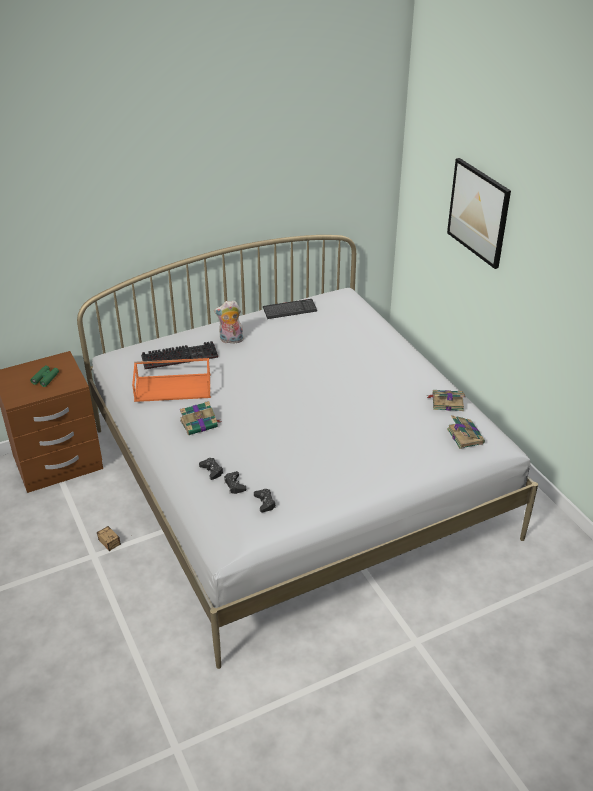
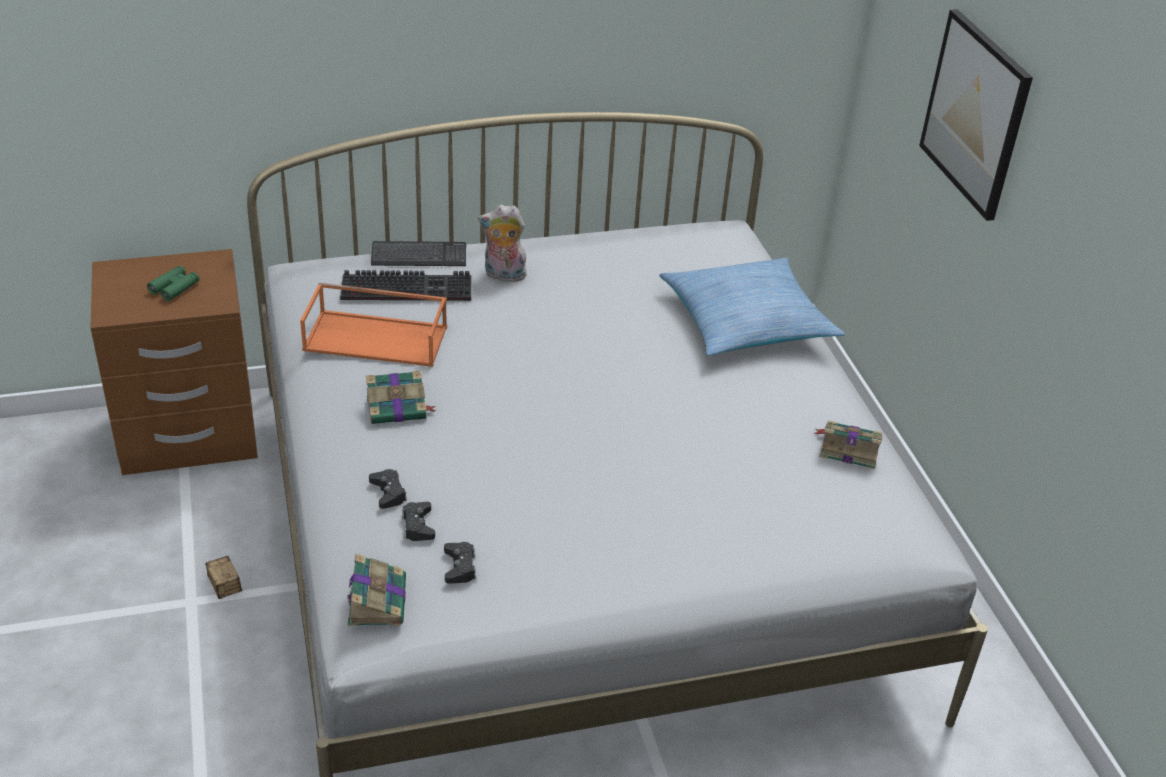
camera: 10 degrees right, 0 degrees up
keyboard [263,299,317,319] -> keyboard moved to [371,241,466,266]
book [447,415,485,449] -> book moved to [348,554,406,626]
none -> pillow [659,257,845,356]

